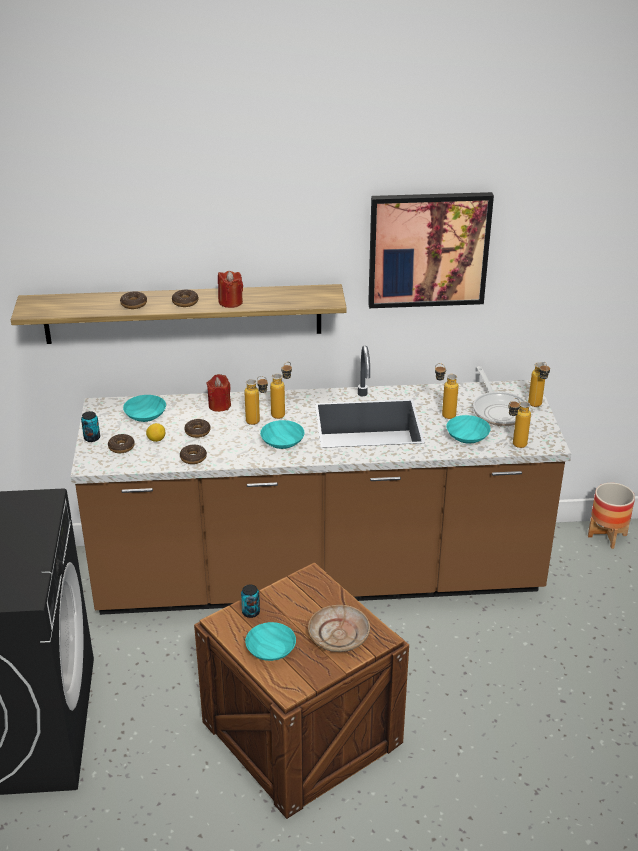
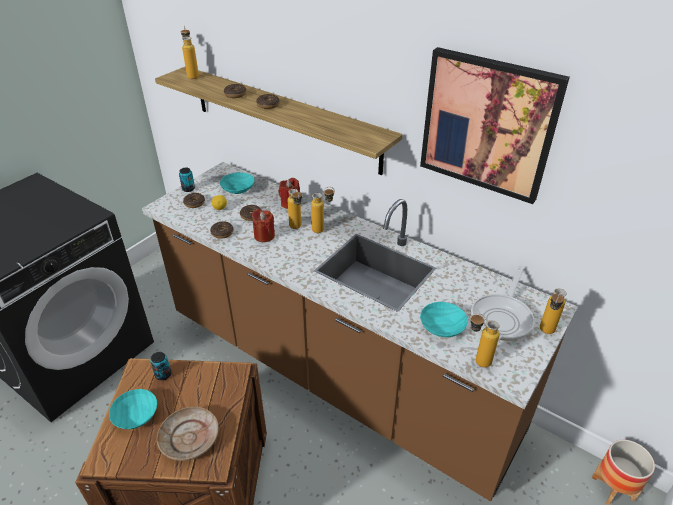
camera: 40 degrees right, 5 degrees up
red candle [218,271,243,308] -> red candle moved to [252,209,275,242]
turquoise bowl [260,420,305,449] -> none
bottle [435,363,458,419] -> bottle moved to [181,26,199,79]

